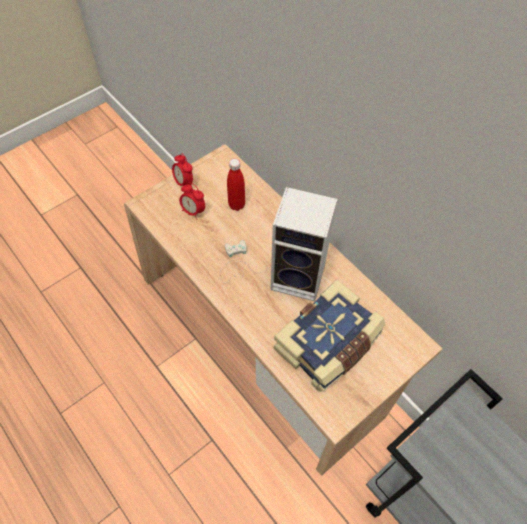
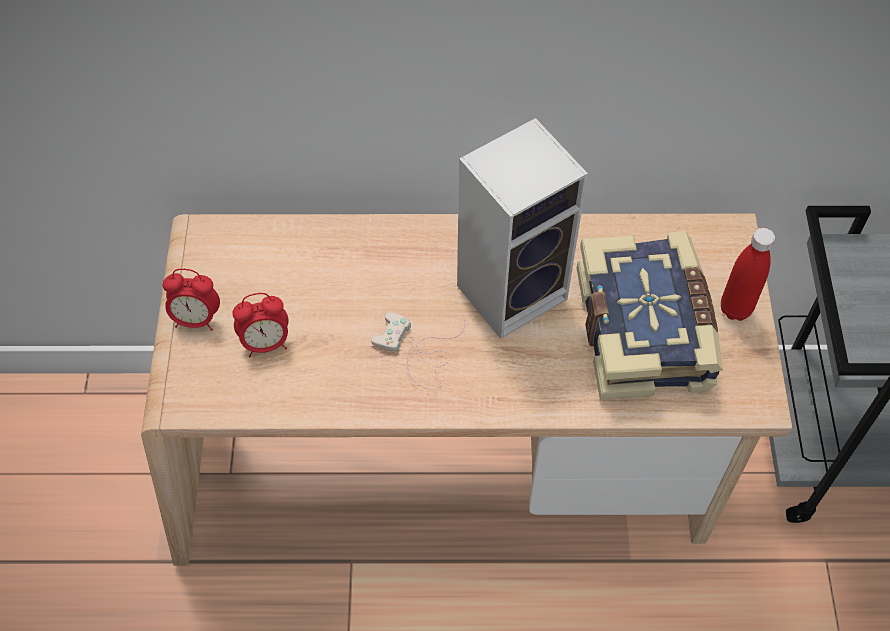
camera: 50 degrees left, 0 degrees up
red bottle [227,159,245,211] -> red bottle moved to [721,228,775,321]

